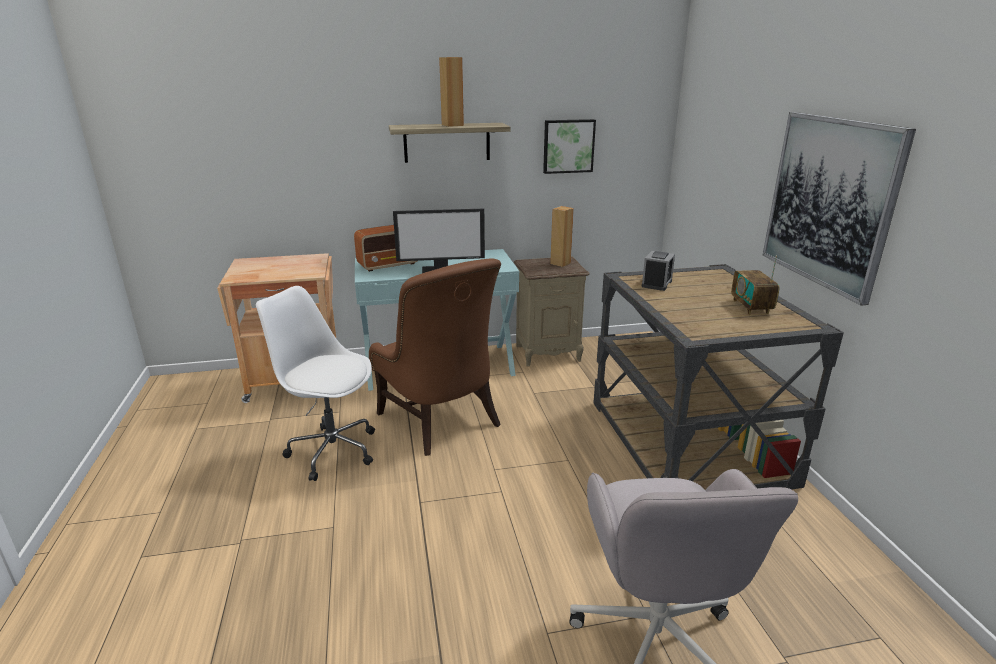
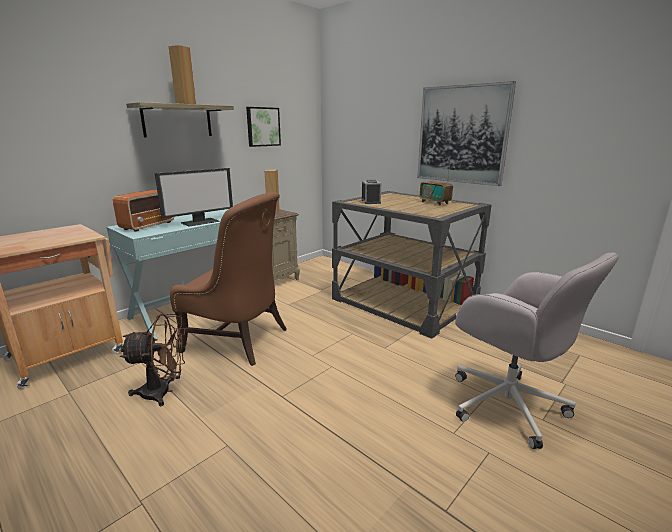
camera: 35 degrees left, 5 degrees down
white office chair [256,286,375,481] -> brown fan [120,314,186,406]

